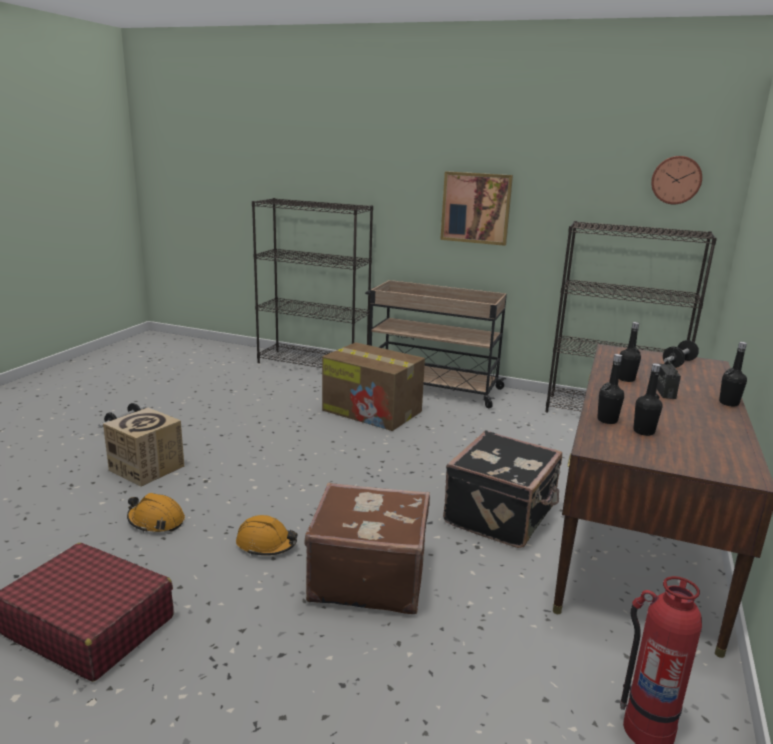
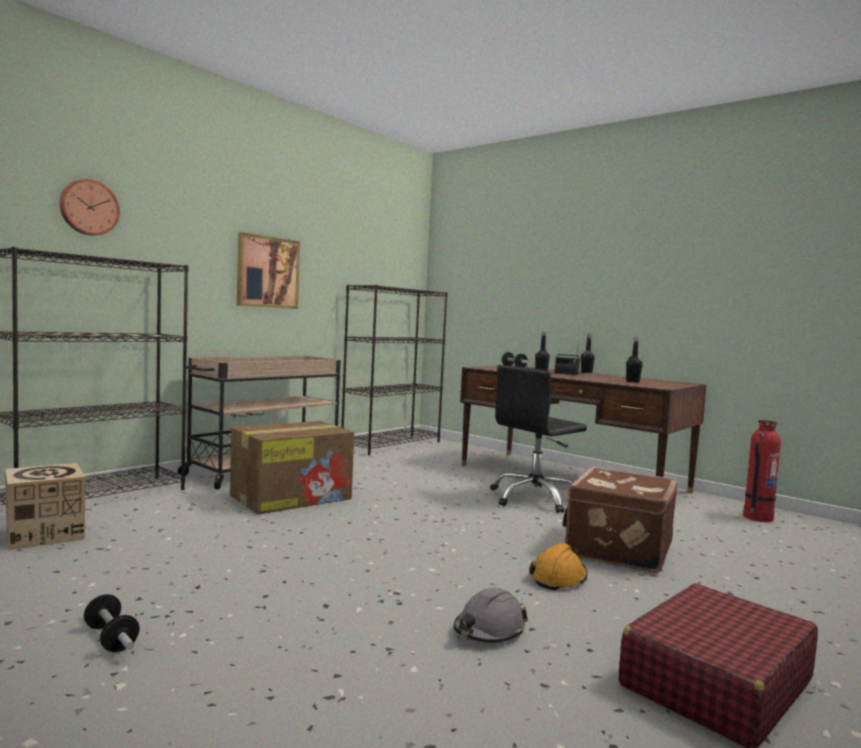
camera: 70 degrees left, 15 degrees down
cardboard box [103,408,184,486] -> cardboard box moved to [5,463,85,550]
orange hard hat [127,493,185,533] -> grey hard hat [453,588,528,643]
black suitcase [443,430,562,548] -> black office chair [490,365,587,513]
black bottle [597,354,624,424] -> none
wall clock [651,156,702,204] -> wall clock moved to [59,179,120,236]

